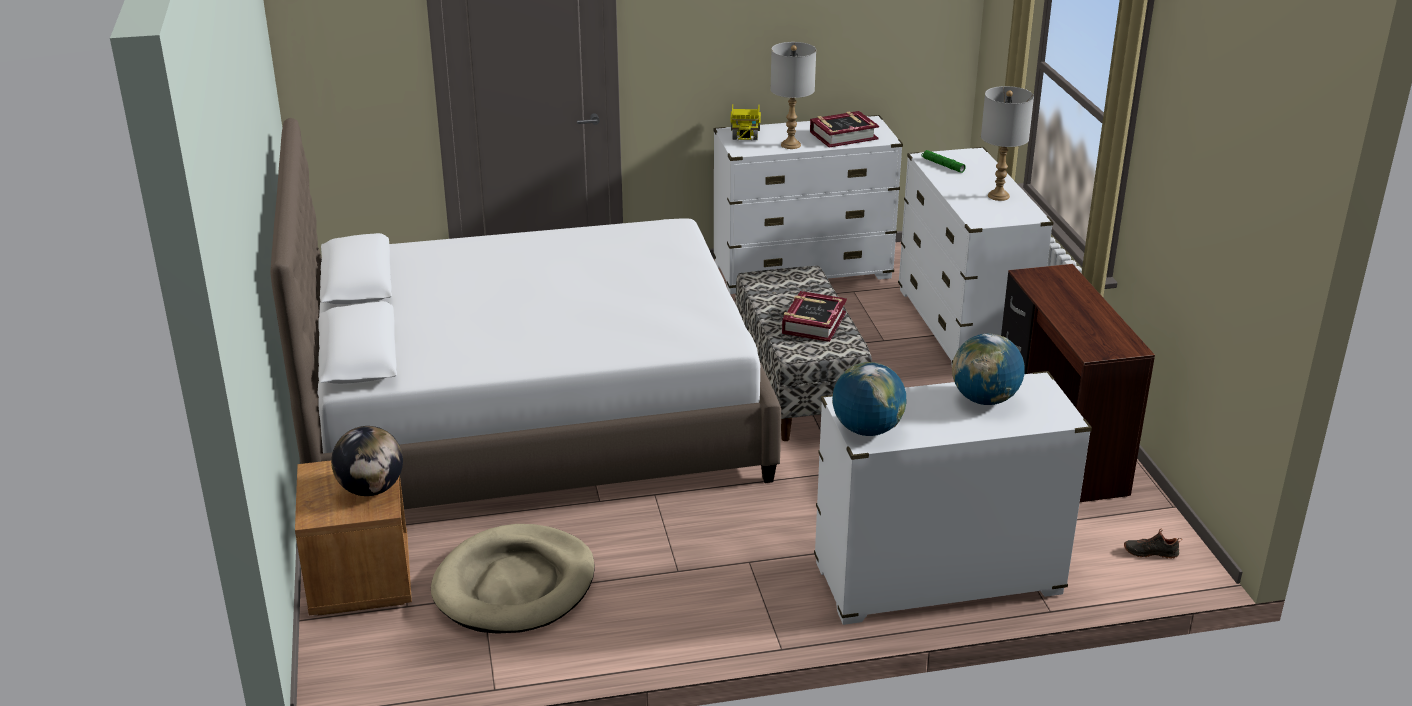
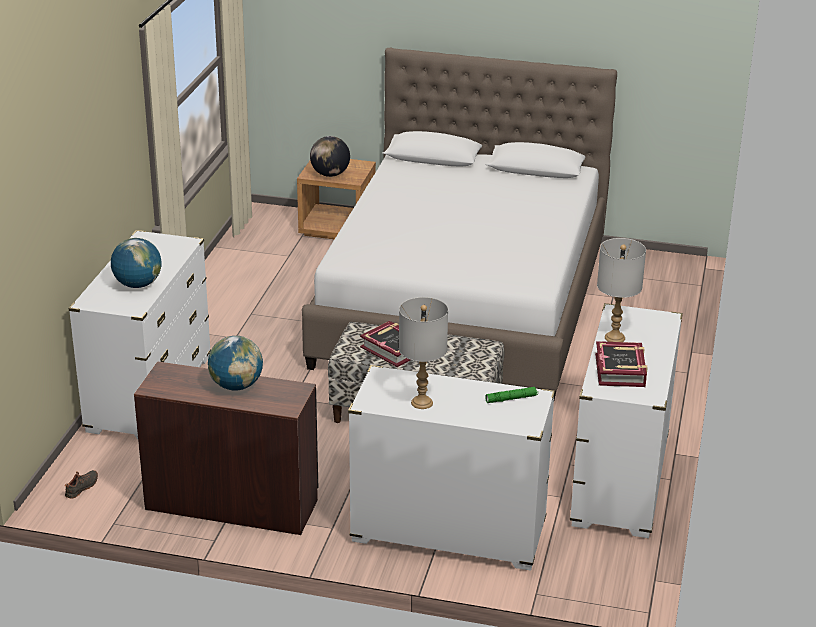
camera: 115 degrees right, 0 degrees up
beige dog bed [431,524,595,634] -> none
toy truck [730,104,761,141] -> none
globe [832,362,906,436] -> globe moved to [208,336,263,391]

